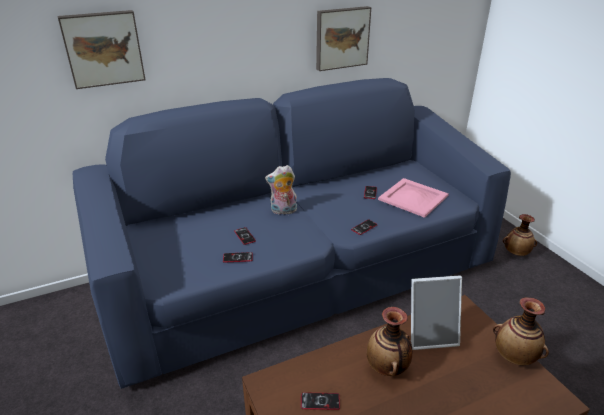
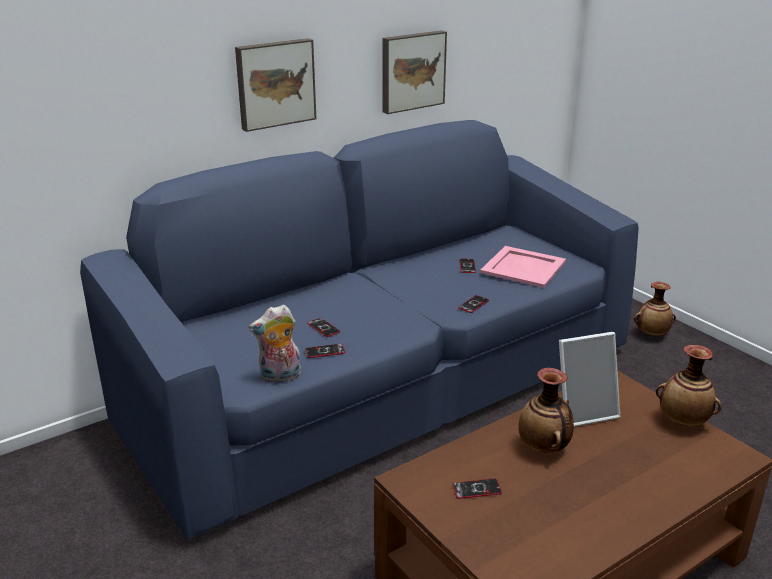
camera: 10 degrees left, 5 degrees down
picture [58,10,145,89] -> picture moved to [235,38,316,132]
plush toy [265,165,297,215] -> plush toy moved to [249,305,301,383]

